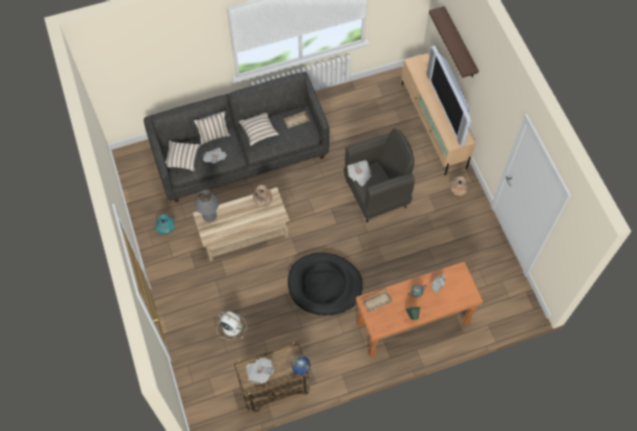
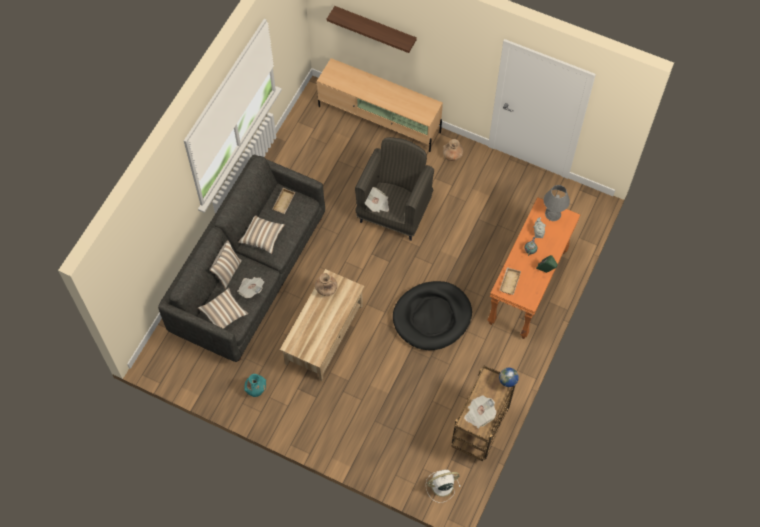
camera: 45 degrees left, 0 degrees up
grey table lamp [195,190,219,222] -> grey table lamp moved to [544,185,570,221]
white fan [217,311,247,339] -> white fan moved to [426,470,461,503]
television [426,46,471,146] -> none

